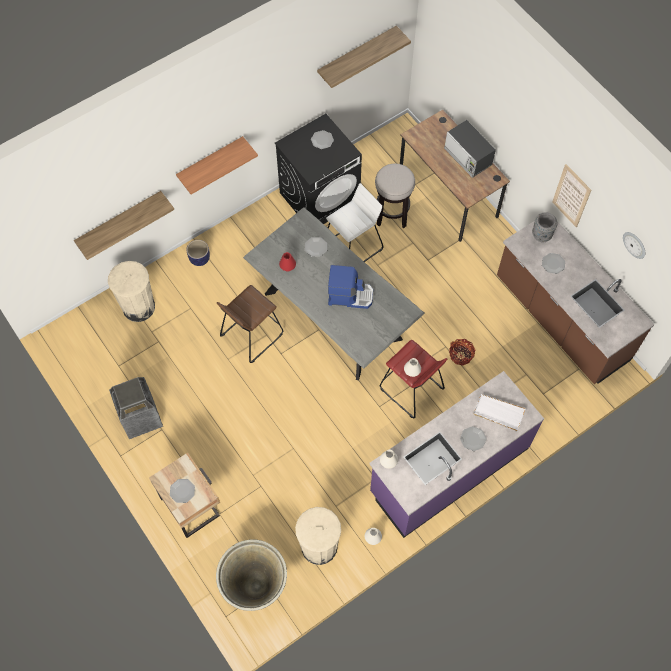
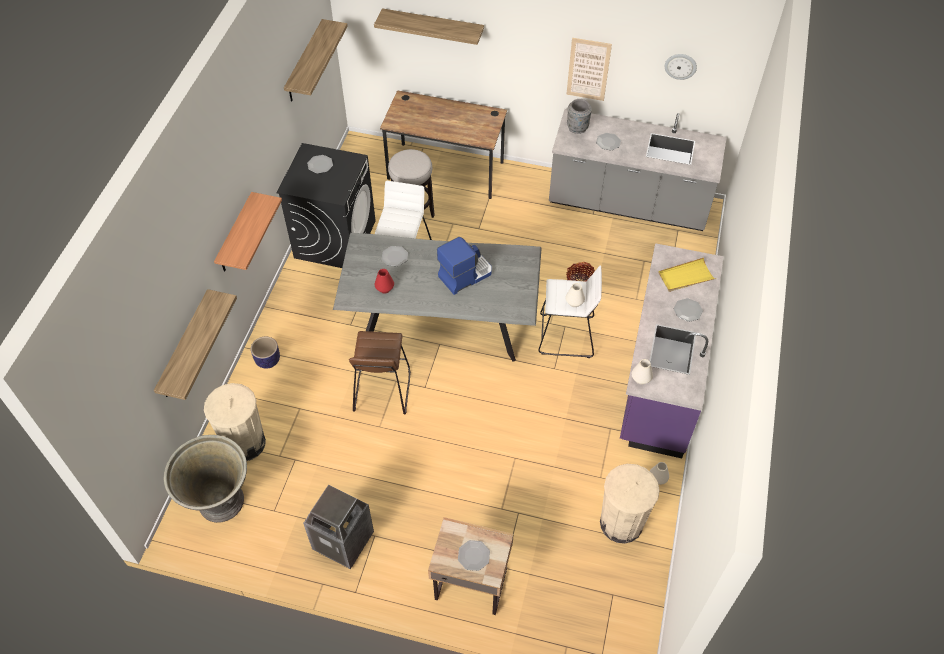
camera: 40 degrees left, 10 degrees down
grey planter [216,539,287,611] -> grey planter moved to [164,435,247,523]
red stool [380,340,447,418] -> white stool [538,265,602,358]
microwave [444,120,496,178] -> none
white tray [474,394,526,431] -> yellow tray [658,258,715,292]
brown counter [497,212,655,384] -> grey counter [549,109,727,231]
none -> shelf [374,8,484,45]

